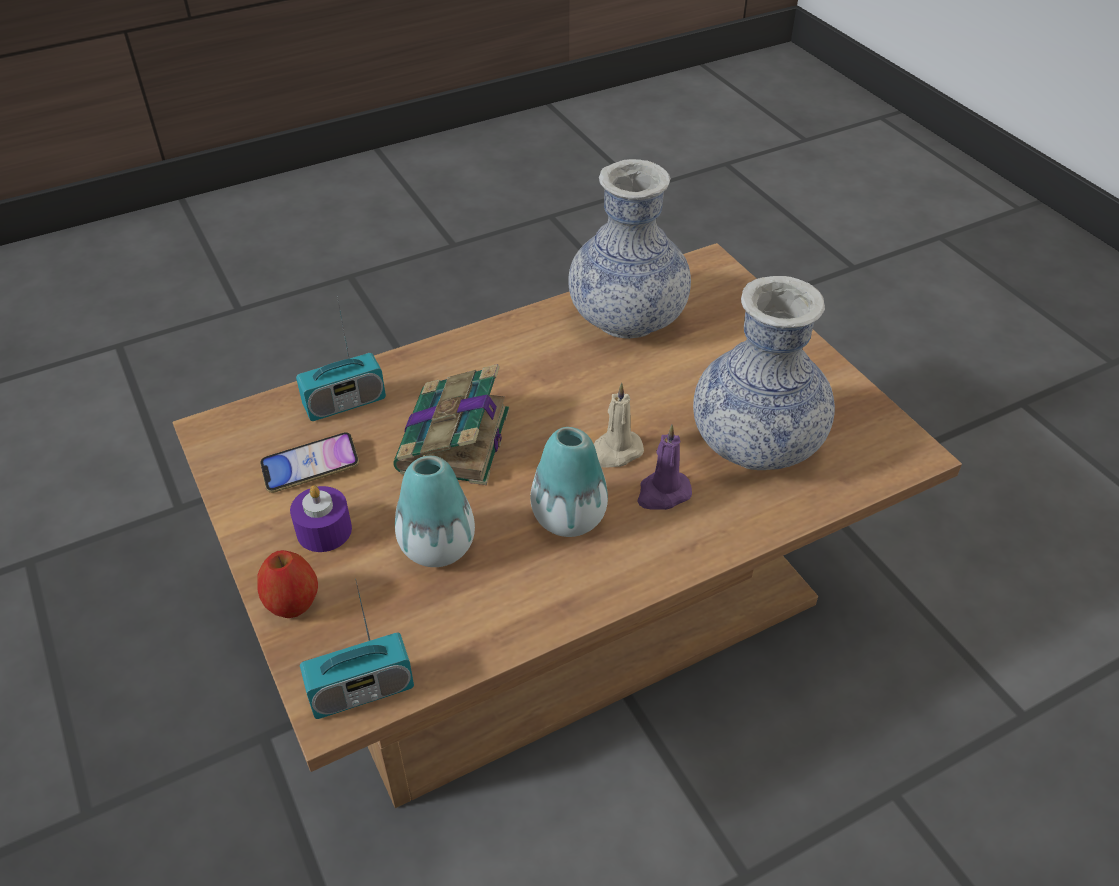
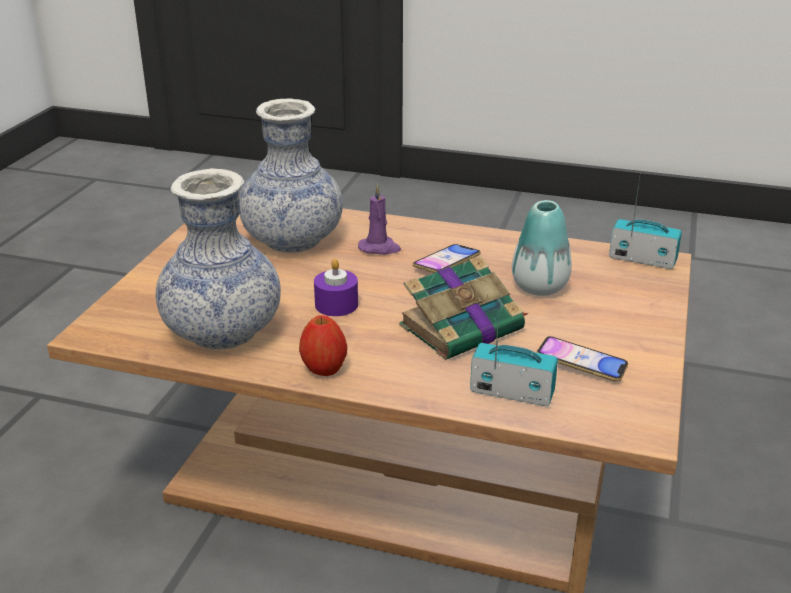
camera: 135 degrees left, 15 degrees down
apple [257,550,318,618] -> apple moved to [299,315,347,376]
purple candle [290,485,352,552] -> purple candle moved to [314,259,358,316]
vase [530,427,608,537] -> phone [413,244,481,273]
beige candle [594,383,644,468] -> none

